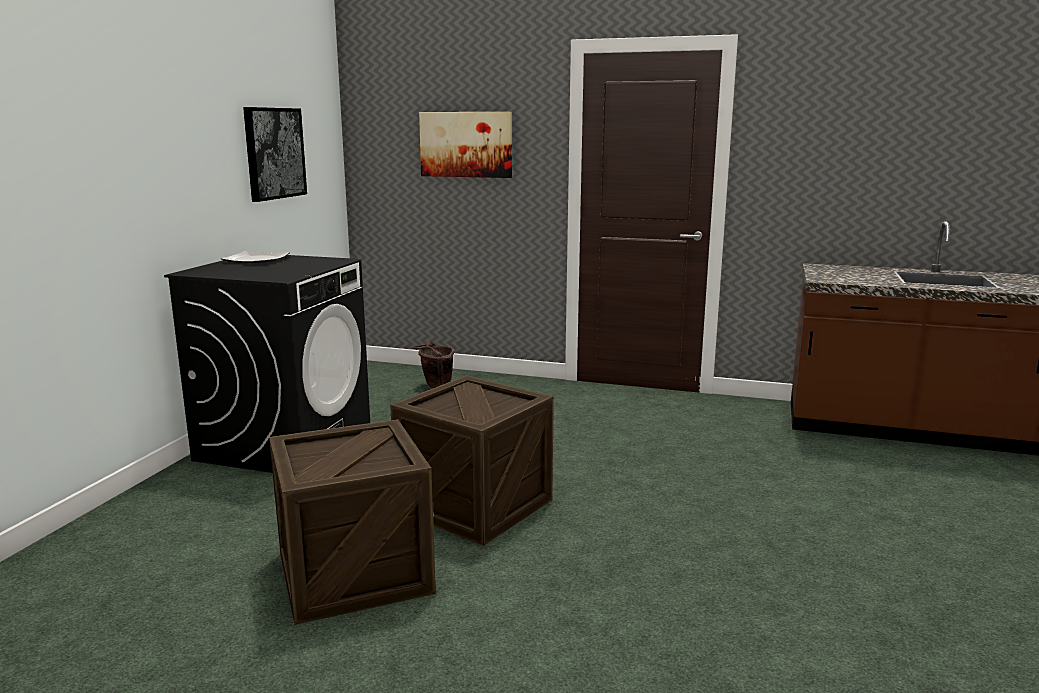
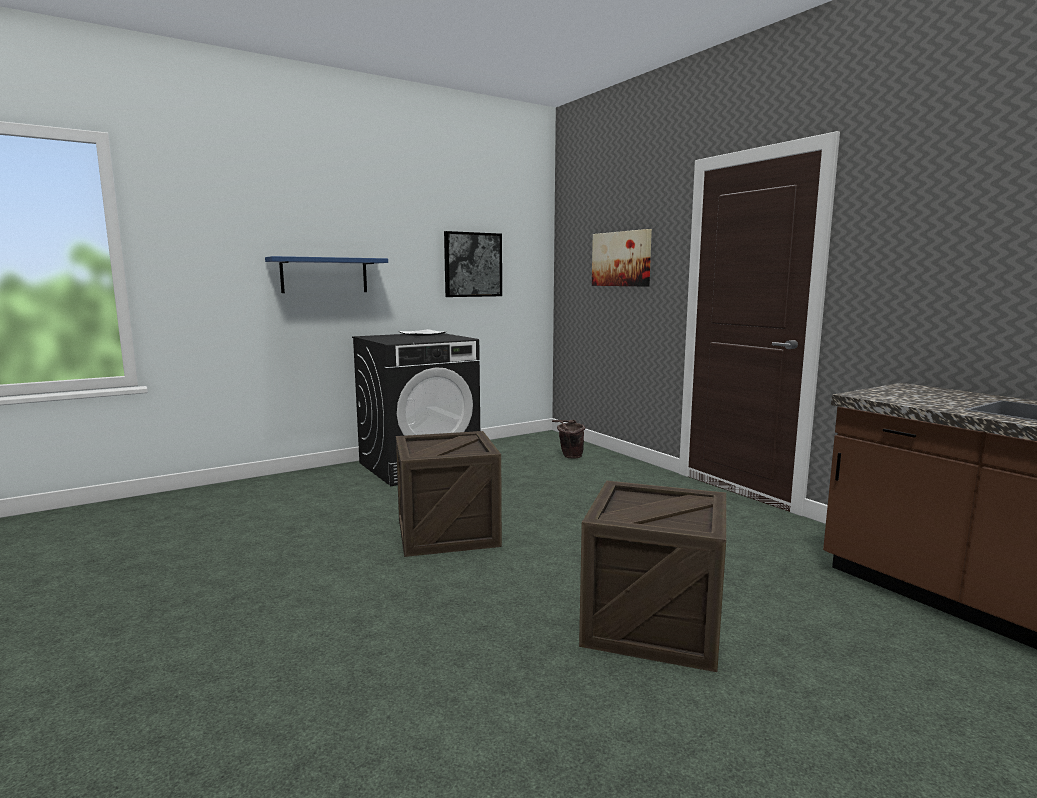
camera: 40 degrees right, 5 degrees down
crate [269,419,436,625] -> crate moved to [579,481,726,672]
none -> blue shelf [265,256,388,293]

